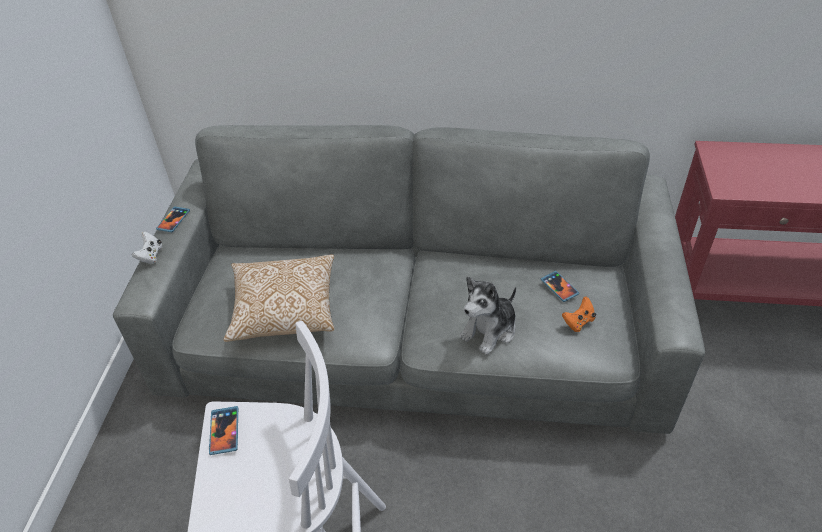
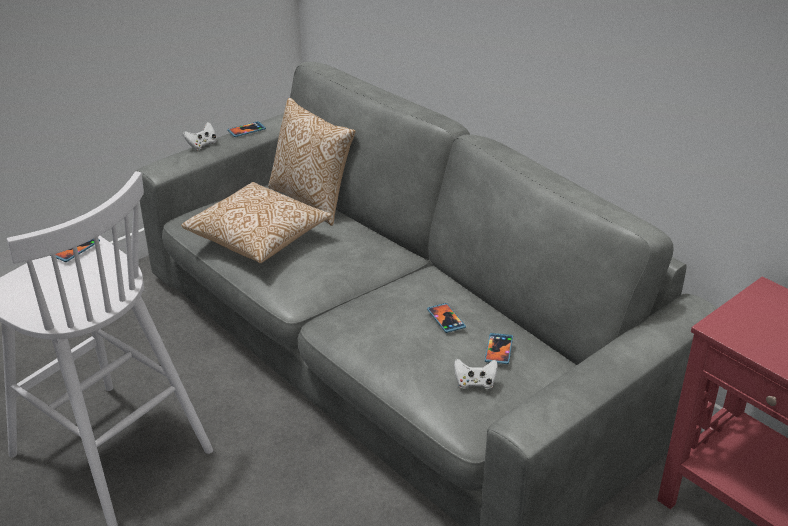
camera: 40 degrees right, 10 degrees down
plush toy [459,276,516,355] -> none
orange game controller [562,297,596,332] -> white game controller [454,359,498,389]
none -> pillow [268,98,356,226]
none -> phone [427,303,466,333]

